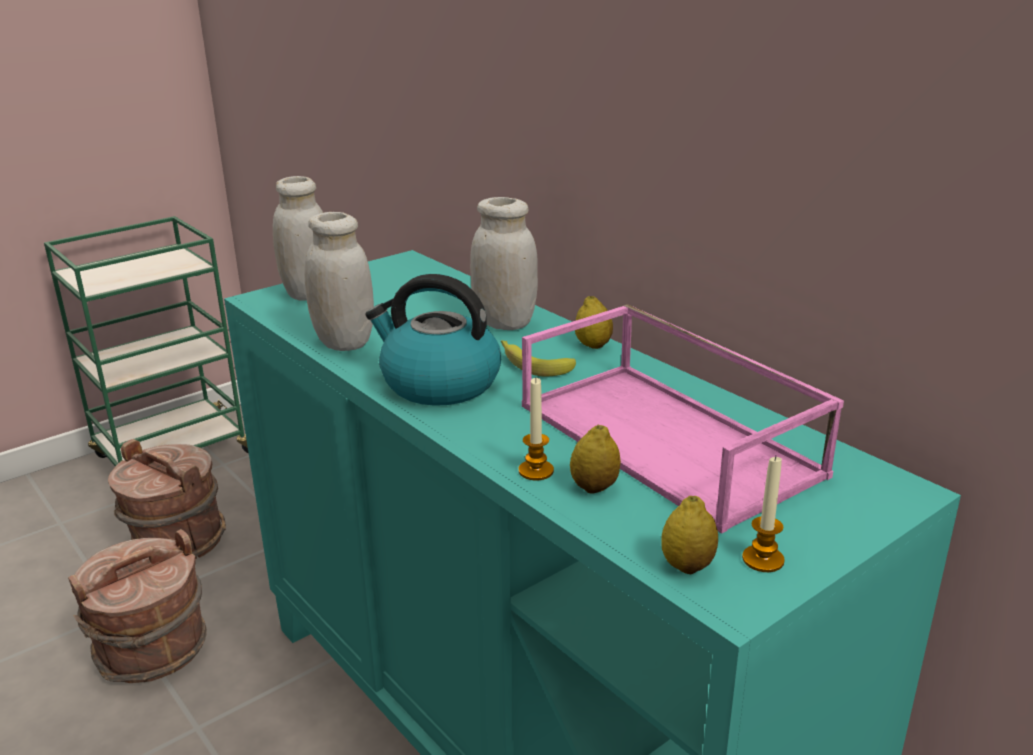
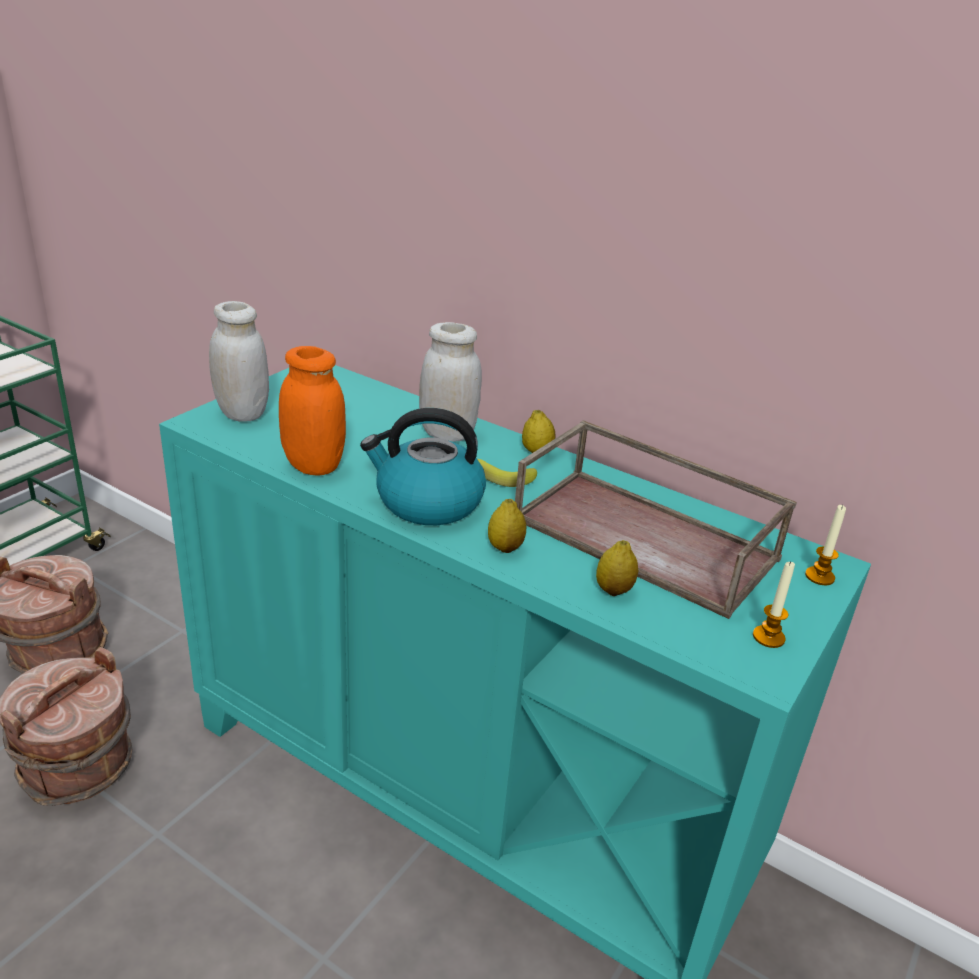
camera: 20 degrees left, 5 degrees up
white jar [304,212,374,351] -> orange jar [279,346,346,476]
candle [519,378,554,480] -> candle moved to [805,505,846,585]
pink tray [522,304,844,534] -> brown tray [515,420,797,619]
lemon [661,496,718,574] -> lemon moved to [488,499,527,553]

